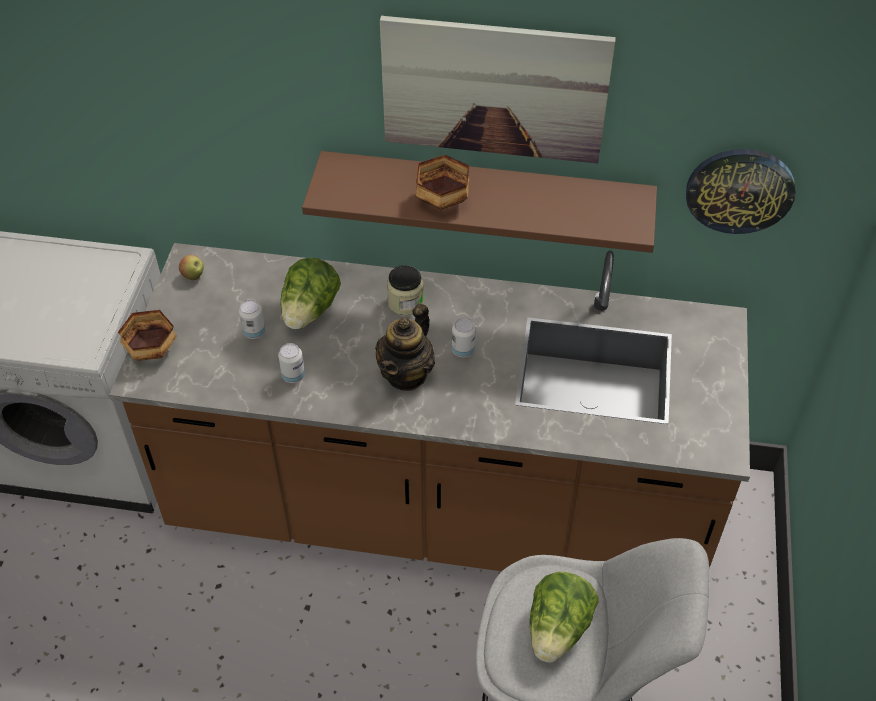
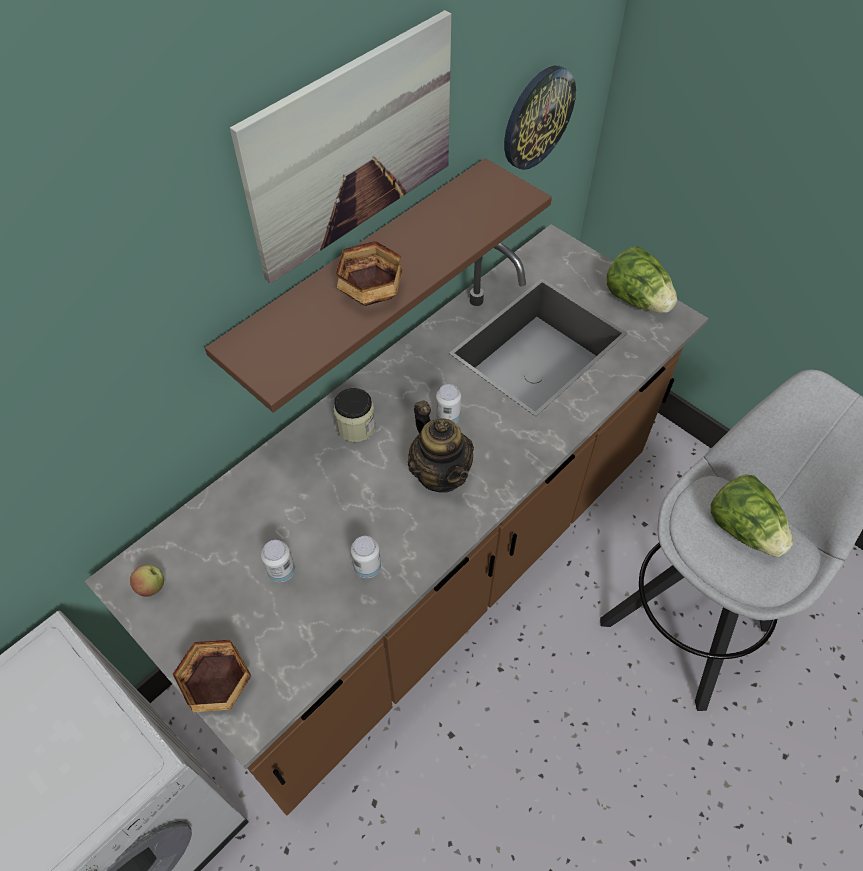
camera: 55 degrees left, 5 degrees up
lettuce [281,258,341,329] -> lettuce moved to [606,246,677,313]

